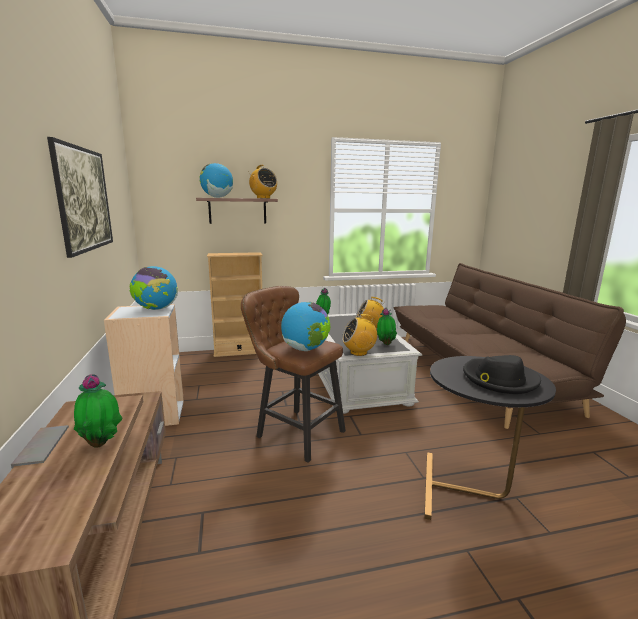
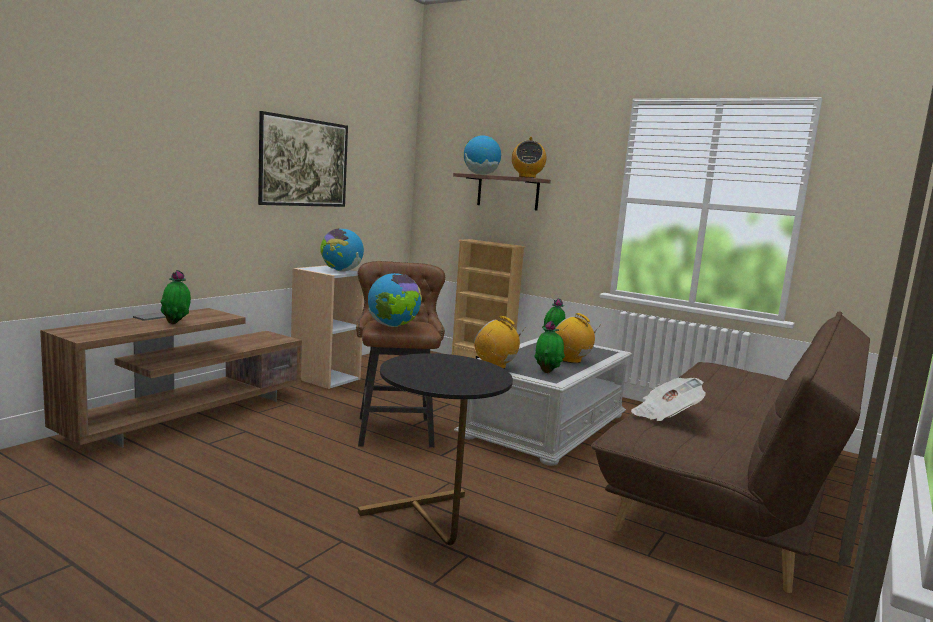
camera: 45 degrees right, 5 degrees down
black hat [463,355,541,394] -> none
none -> newspaper [631,378,706,421]

